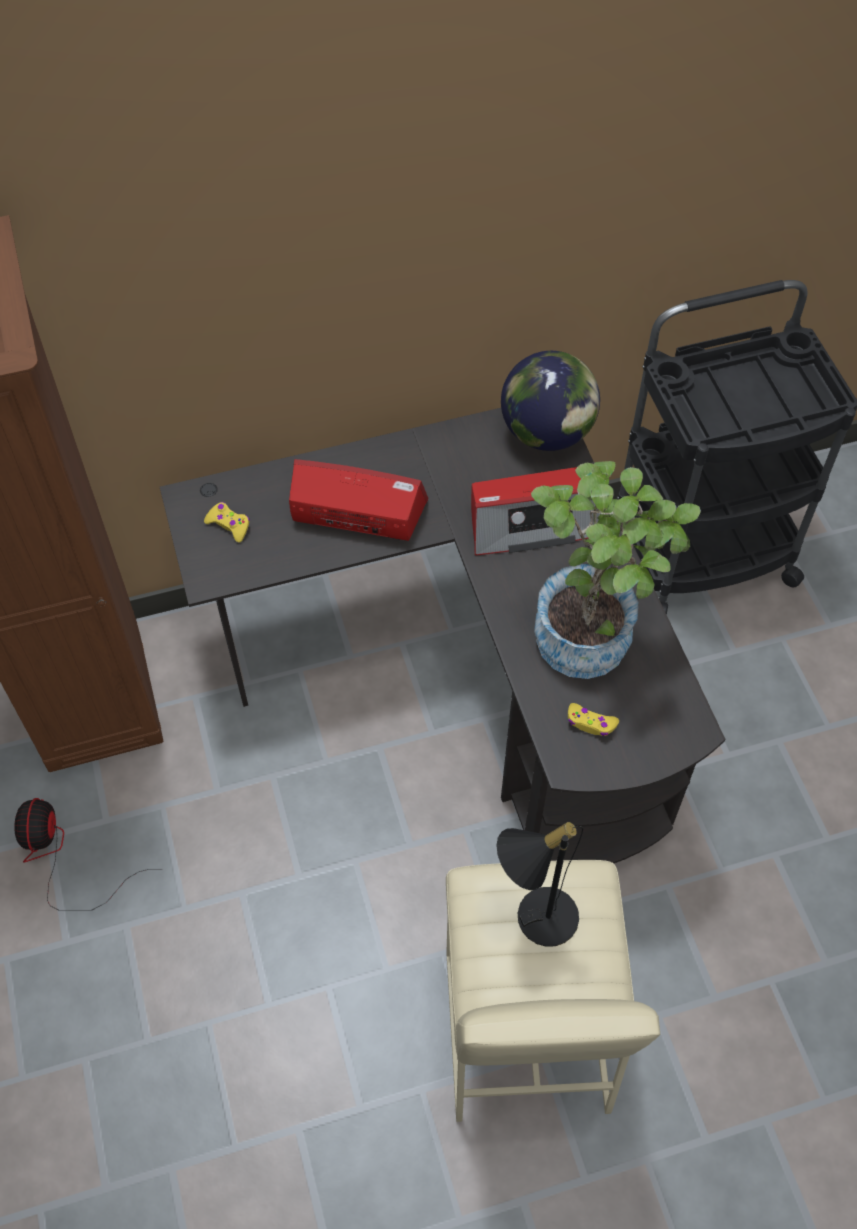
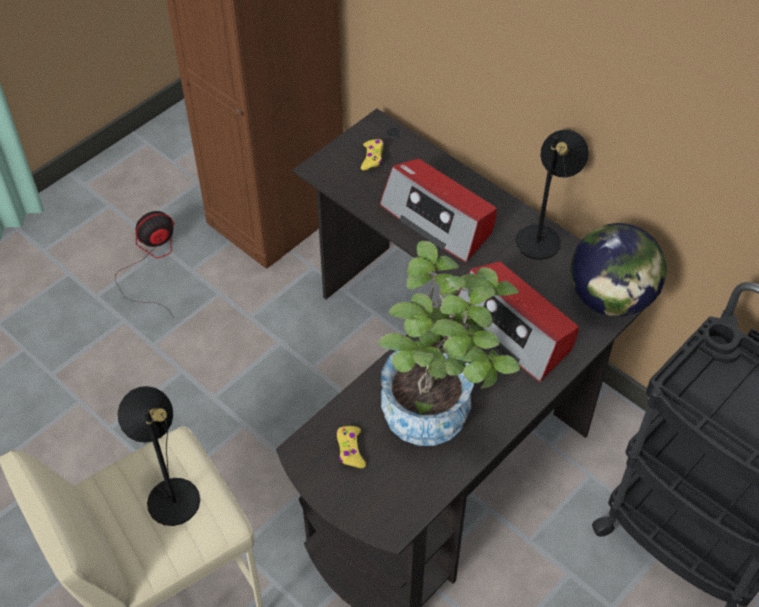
camera: 60 degrees right, 5 degrees down
radio [289,459,428,541] -> radio turned 150 degrees clockwise [380,159,497,262]
none -> black table lamp [515,130,589,260]

